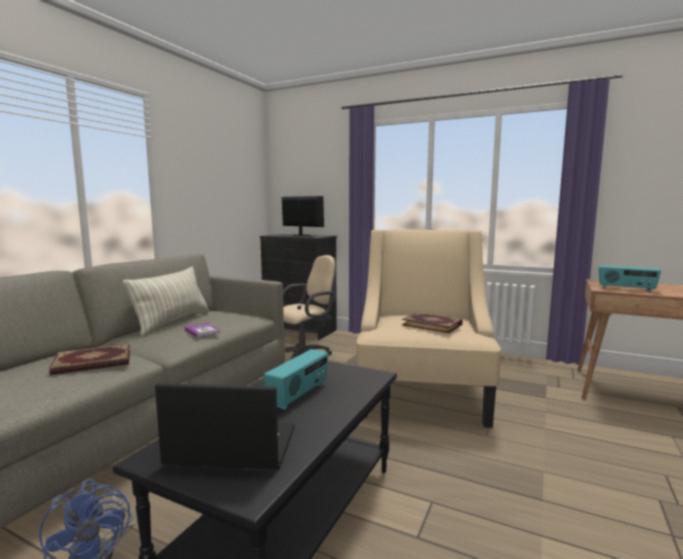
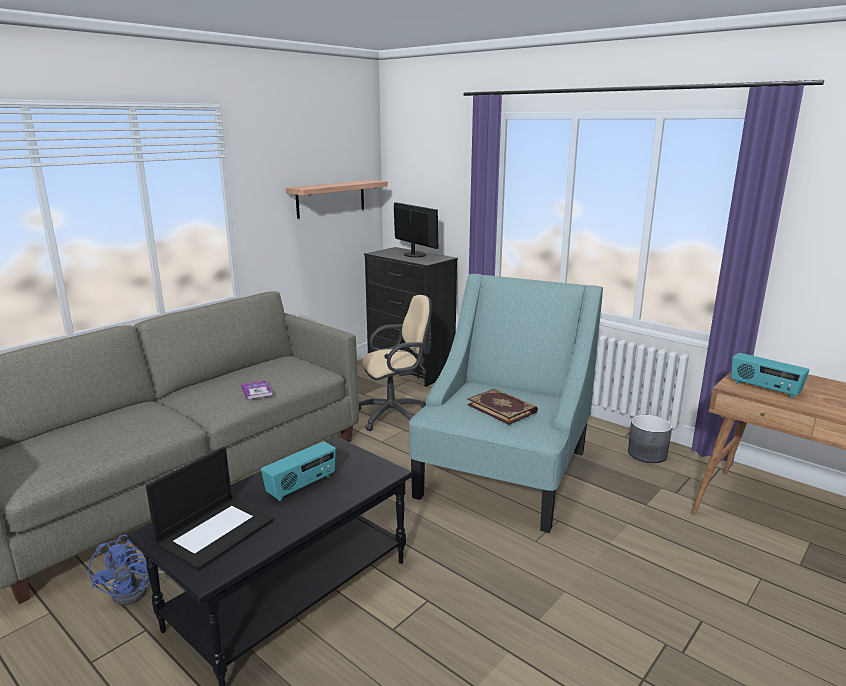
camera: 15 degrees right, 10 degrees up
book [49,344,130,375] -> none
pillow [123,266,209,336] -> none
laptop [155,383,295,470] -> laptop turned 105 degrees clockwise [146,447,274,571]
beige armchair [356,229,501,428] -> turquoise armchair [409,274,603,533]
none -> shelf [286,180,388,219]
none -> grey planter [628,415,672,463]

